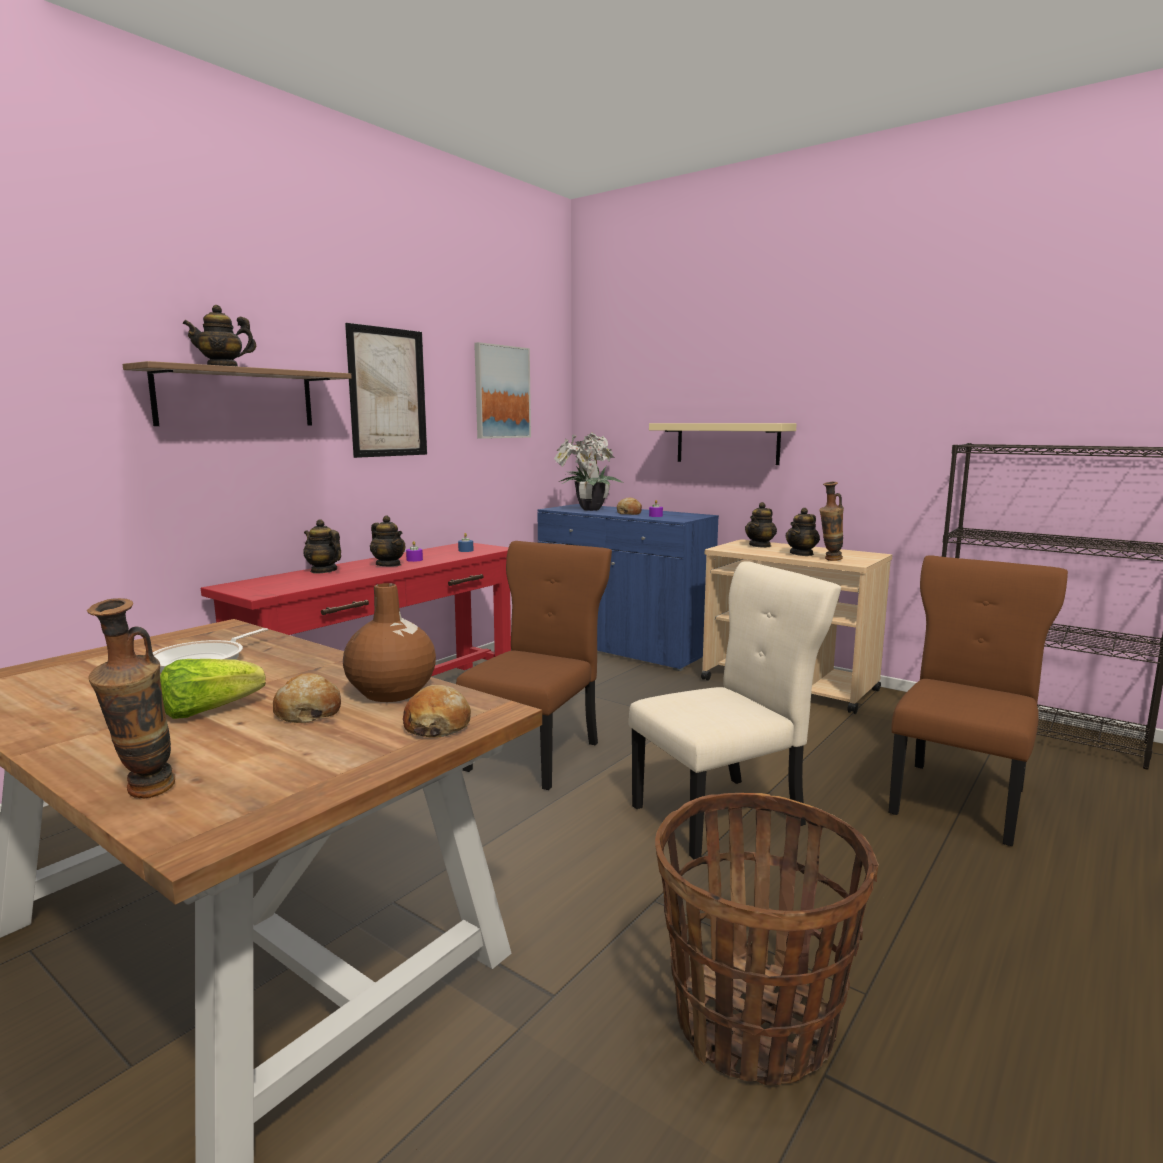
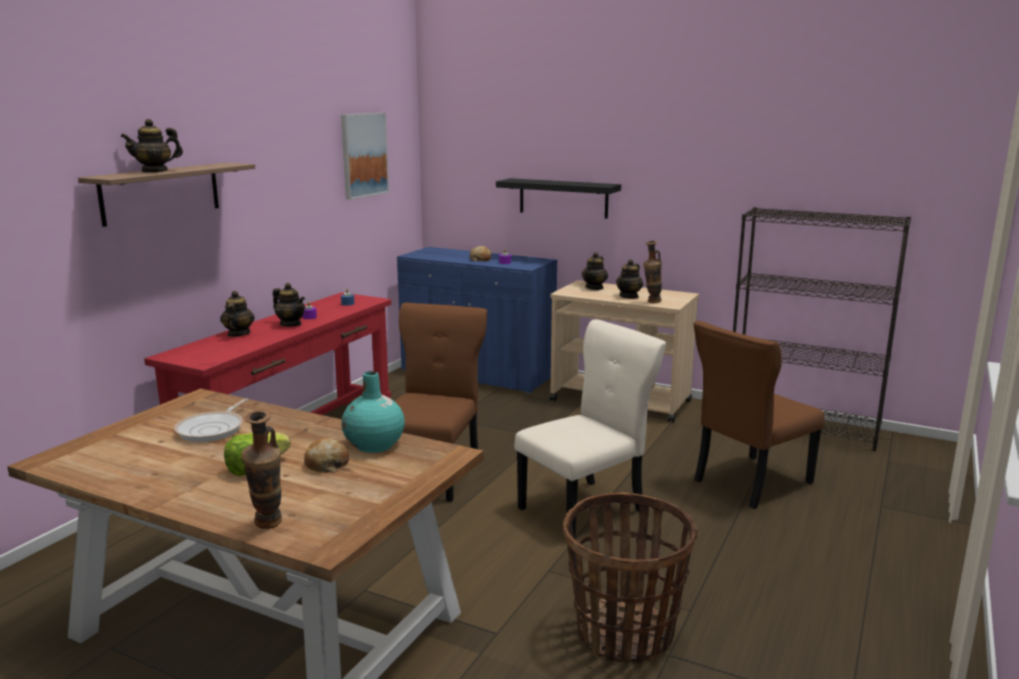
camera: 10 degrees left, 5 degrees up
teapot [303,519,341,574] -> teapot turned 60 degrees clockwise [220,291,255,337]
brown vase [343,583,436,702] -> turquoise vase [341,371,405,453]
picture [345,323,427,458] -> none
bread [403,685,471,738] -> none
potted plant [554,432,624,511] -> none
beige shelf [649,423,797,465] -> black shelf [496,178,621,219]
brown chair [889,555,1068,847] -> brown chair turned 150 degrees counterclockwise [693,321,825,509]

